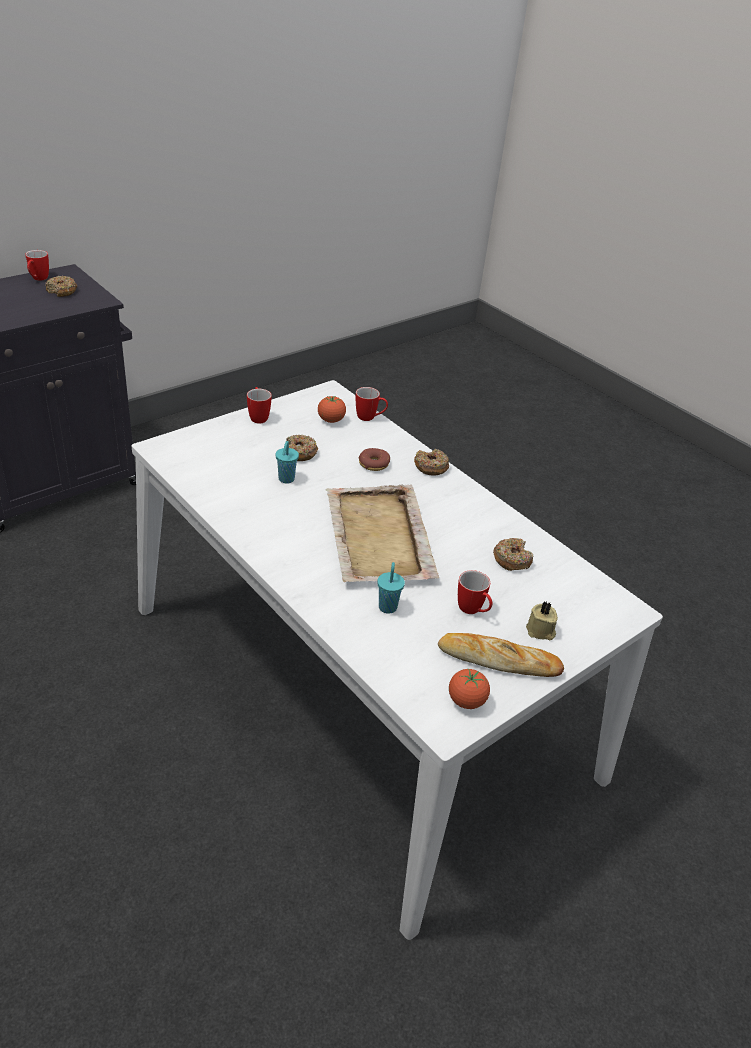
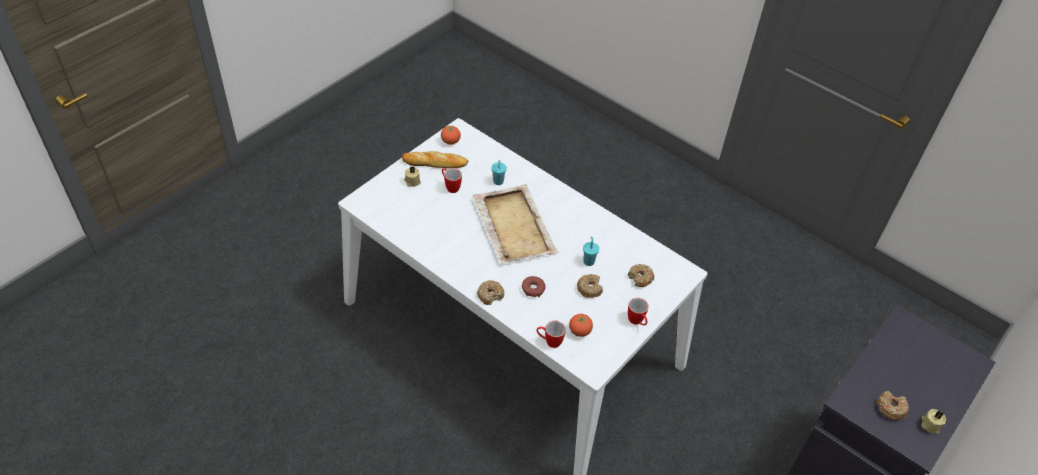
camera: 170 degrees right, 10 degrees up
mug [25,250,49,281] -> beige candle [921,409,946,434]
donut [493,538,533,571] -> donut moved to [628,264,654,287]

